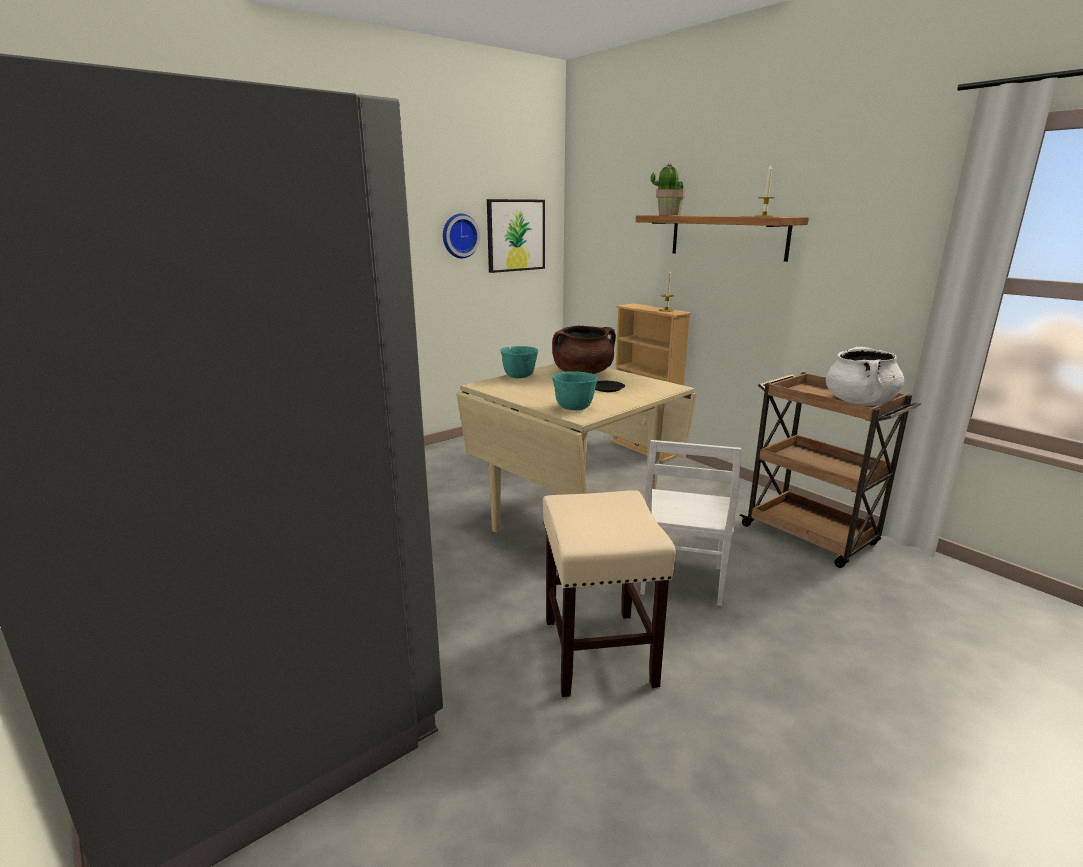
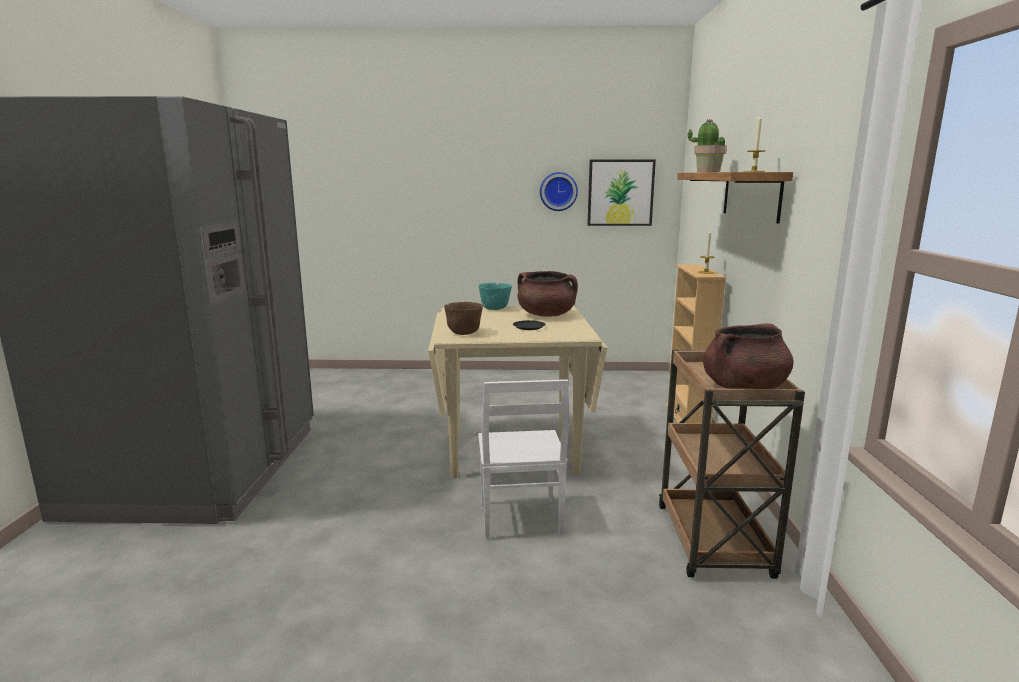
camera: 40 degrees right, 5 degrees down
beige stool [543,490,676,697] -> none
turquoise bowl [552,371,598,410] -> brown bowl [444,302,483,335]
white chair [641,440,741,606] -> white chair turned 60 degrees counterclockwise [478,379,569,540]
white cooking pot [826,347,904,406] -> brown cooking pot [703,323,794,389]

